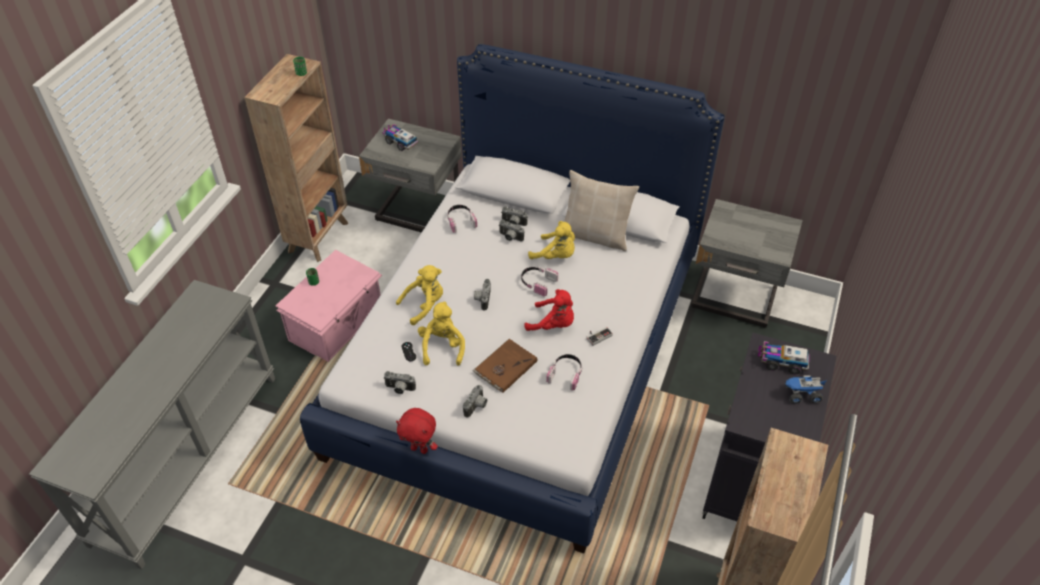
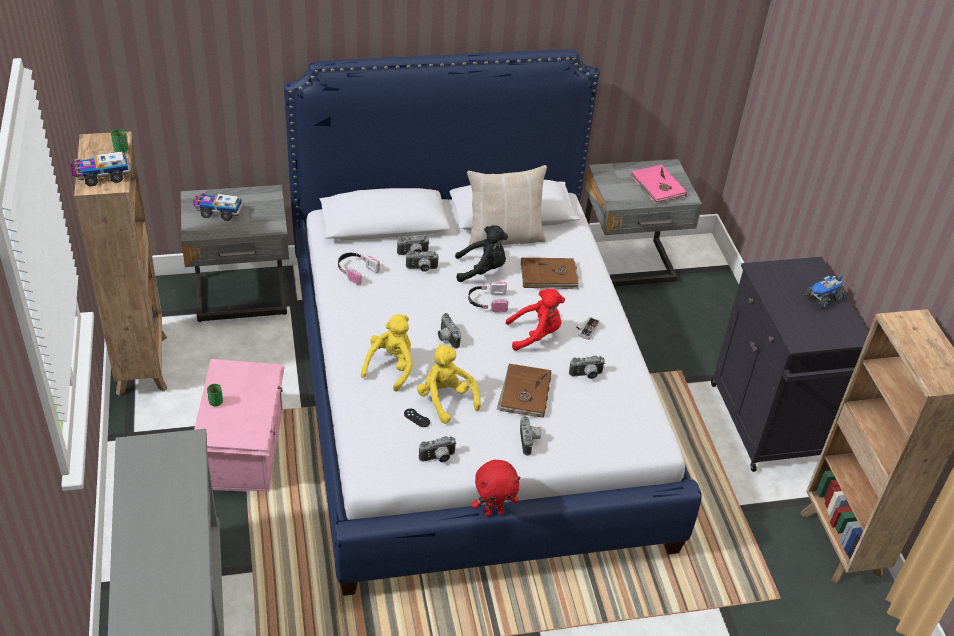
camera: 35 degrees left, 5 degrees down
yellow plush toy [528,221,575,259] -> black plush toy [455,225,508,282]
headphones [546,354,582,390] -> camera [569,356,605,379]
toy truck [758,341,809,375] -> toy truck moved to [70,151,131,186]
none -> brown book [521,258,580,289]
none -> pink book [631,164,687,204]

